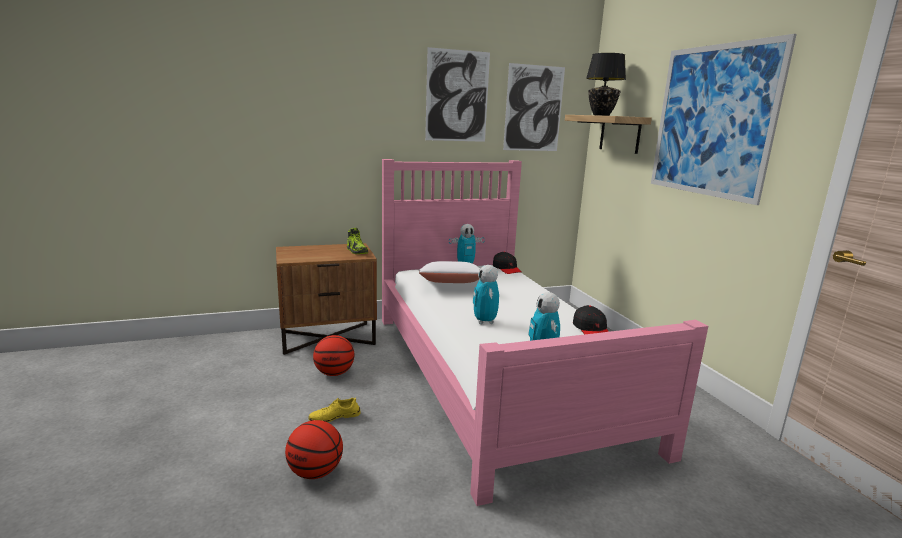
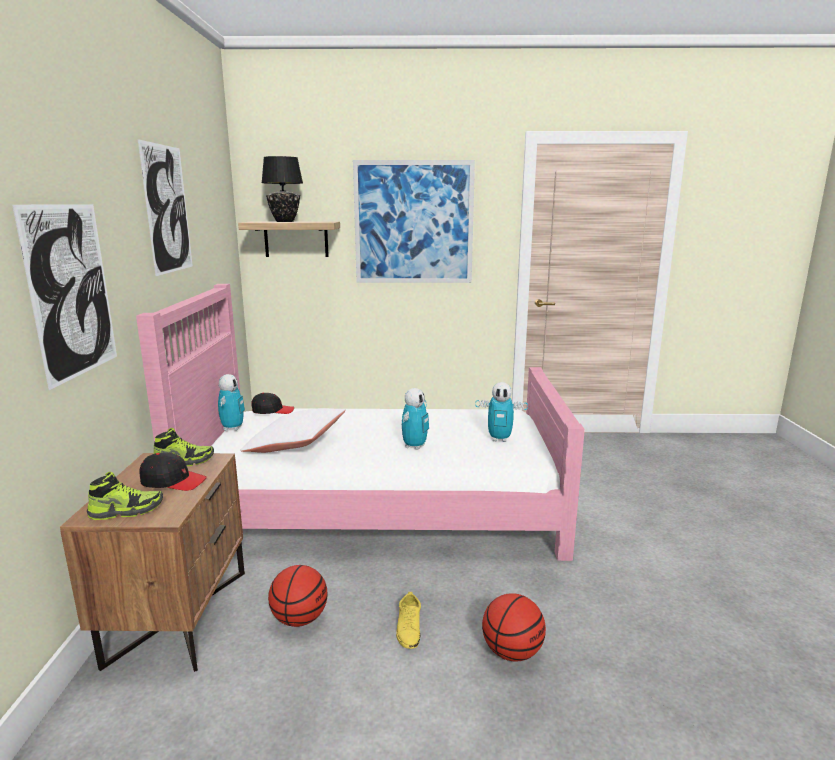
camera: 70 degrees left, 0 degrees up
toy robot [473,265,499,324] -> toy robot turned 75 degrees counterclockwise [402,388,429,450]
picture [503,63,565,151] -> picture moved to [12,204,117,390]
black cap [573,305,609,334] -> black cap moved to [140,453,207,491]
none -> shoe [87,472,163,520]

